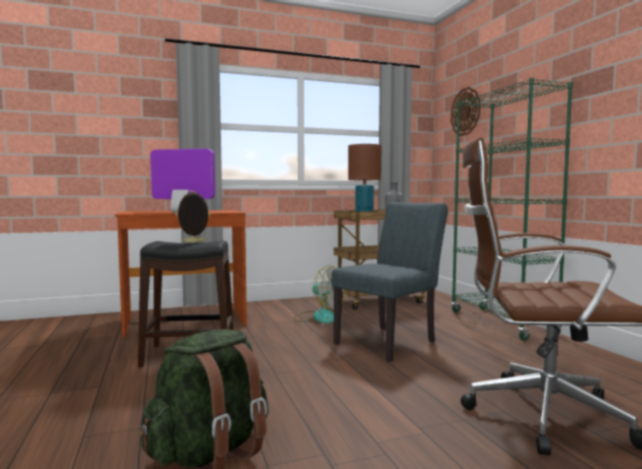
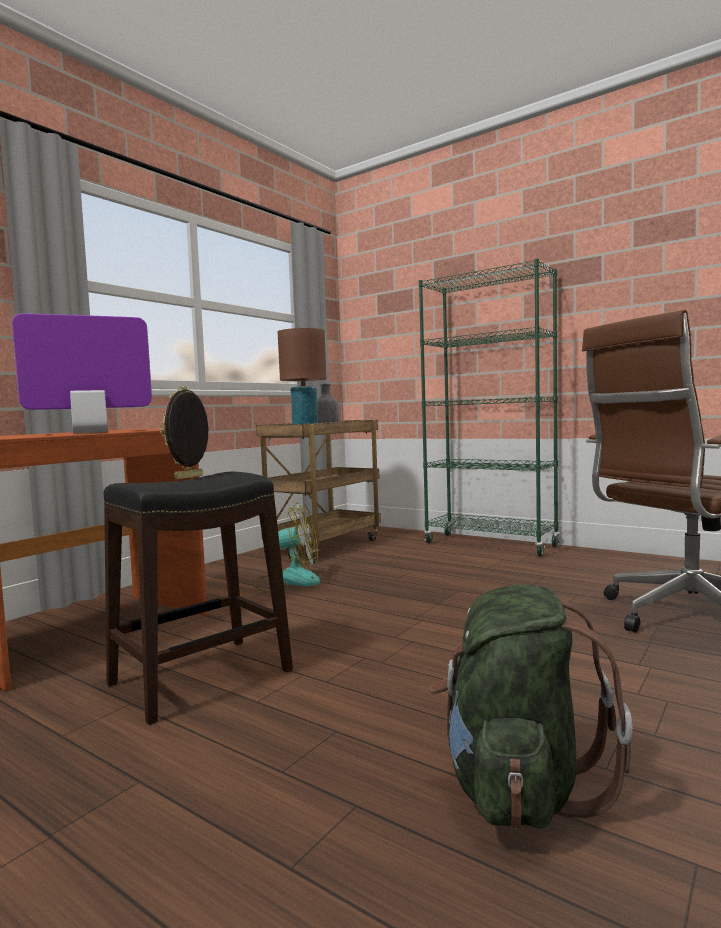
camera: 35 degrees left, 0 degrees up
grey chair [331,202,448,362] -> none
wall clock [451,87,481,136] -> none

